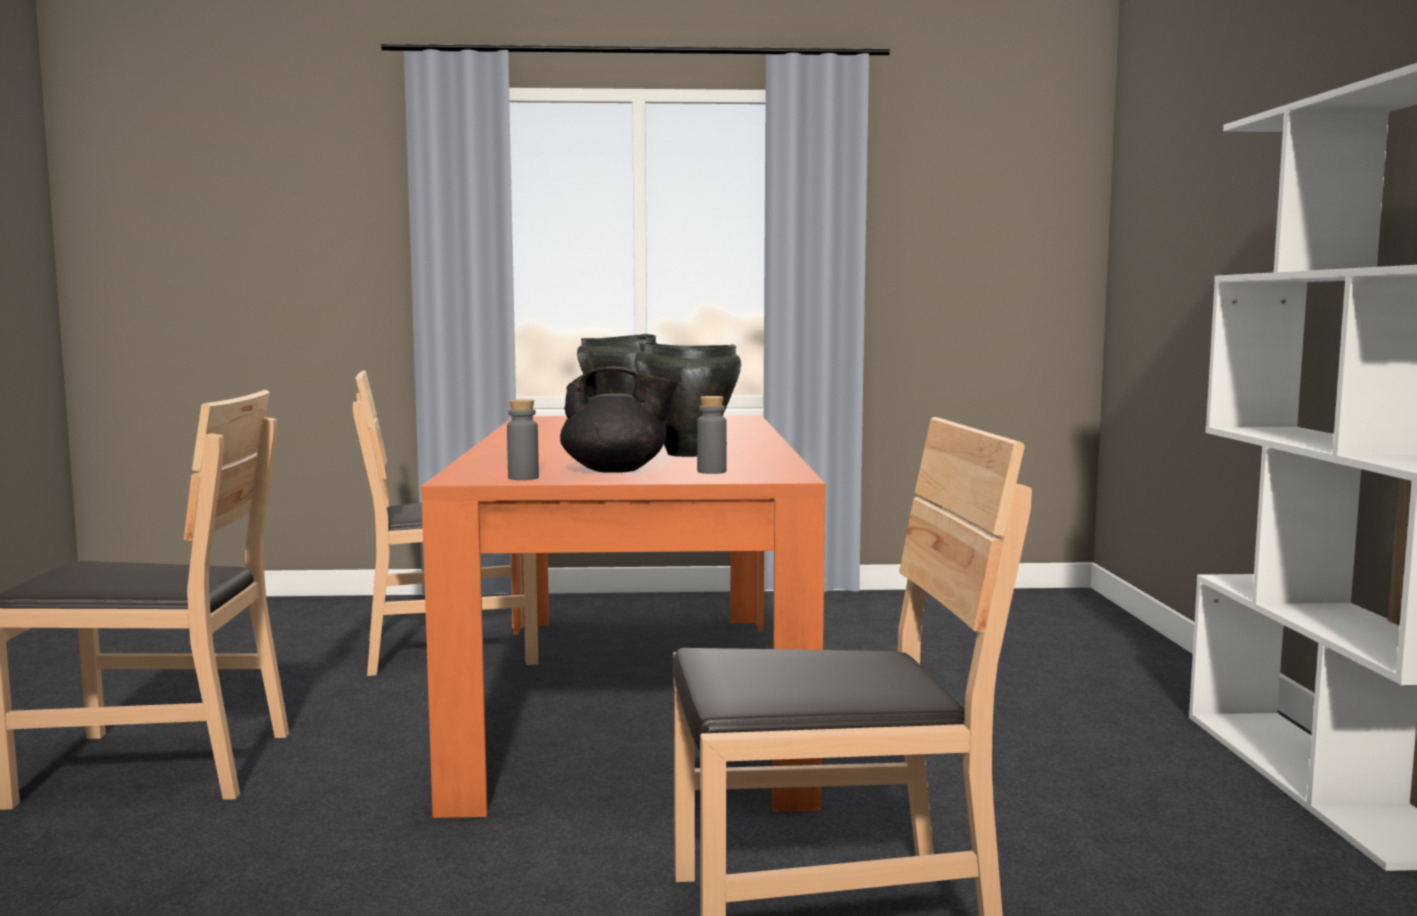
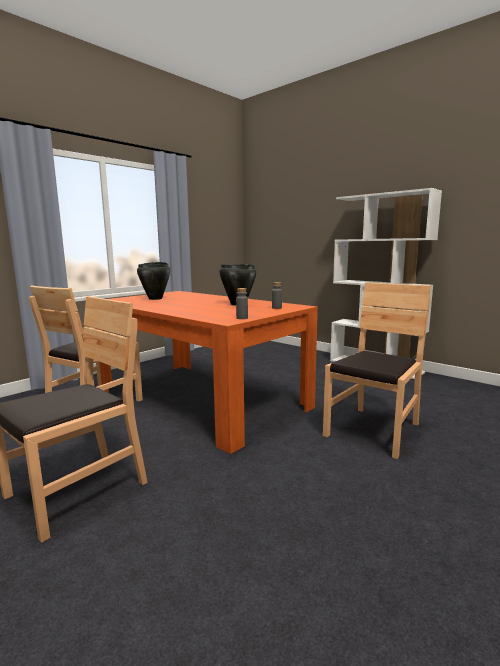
camera: 45 degrees left, 5 degrees up
black teapot [560,367,678,473] -> none

